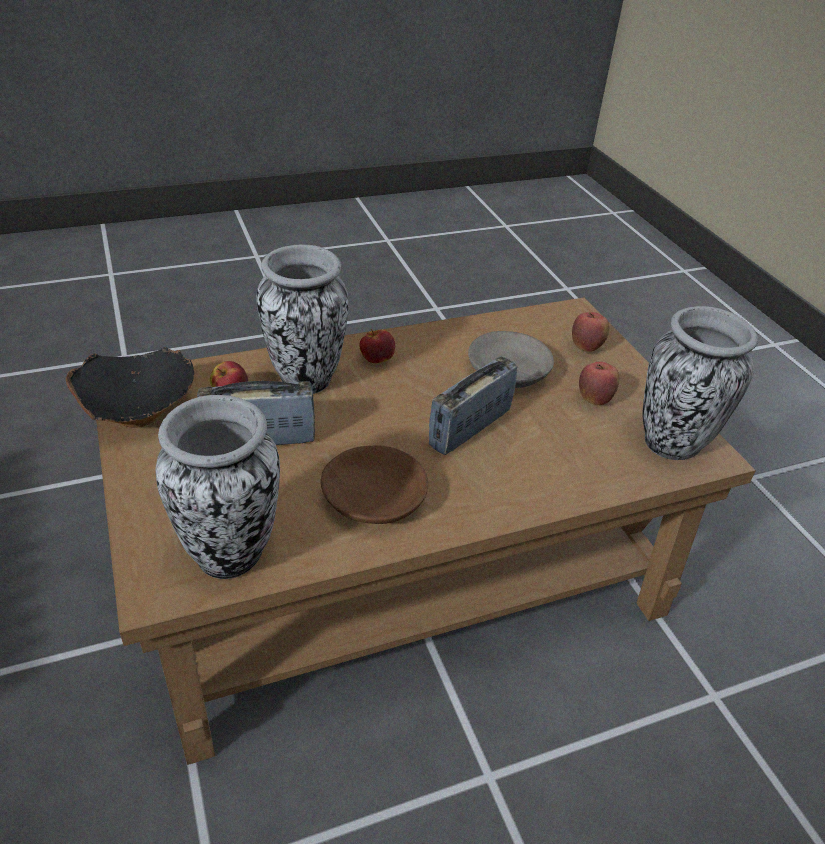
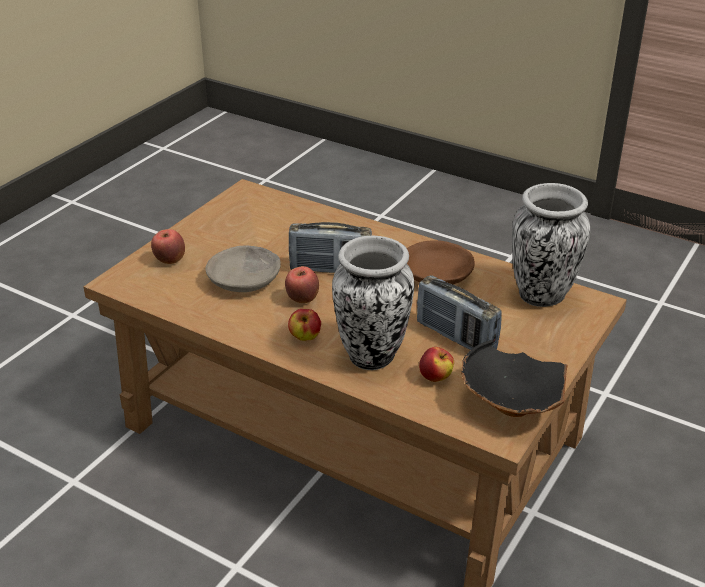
camera: 125 degrees left, 5 degrees down
apple [579,361,619,405] -> apple moved to [285,266,319,303]
vase [642,306,758,460] -> none

